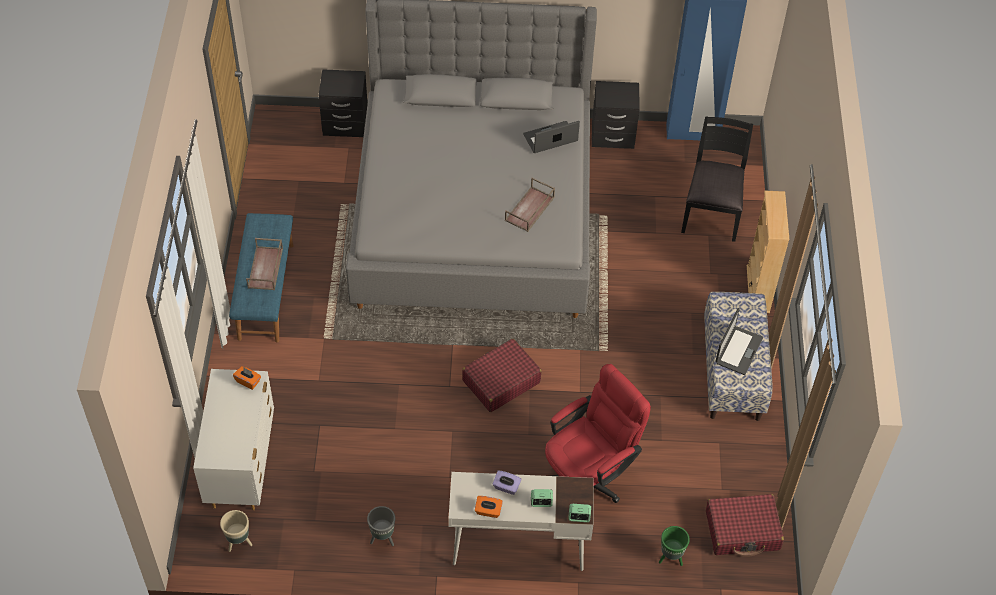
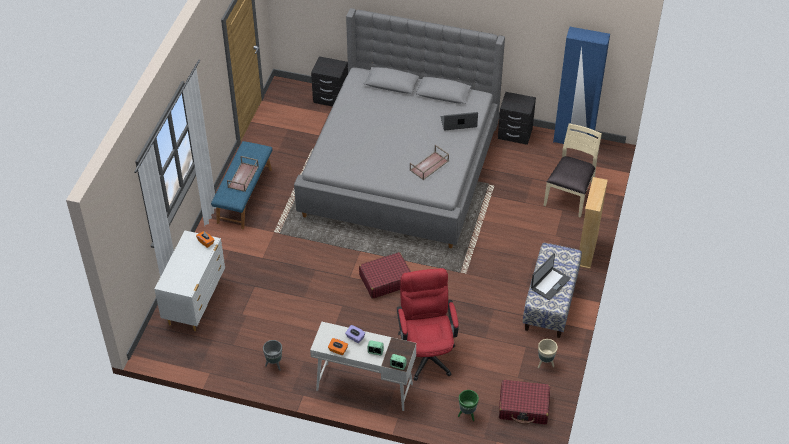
camera: 15 degrees right, 5 degrees down
beige planter [220,510,252,552] -> beige planter moved to [538,339,558,368]
red office chair [545,364,651,503] -> red office chair turned 75 degrees counterclockwise [397,268,459,381]
black chair [681,116,753,242] -> beige chair [543,123,602,218]

